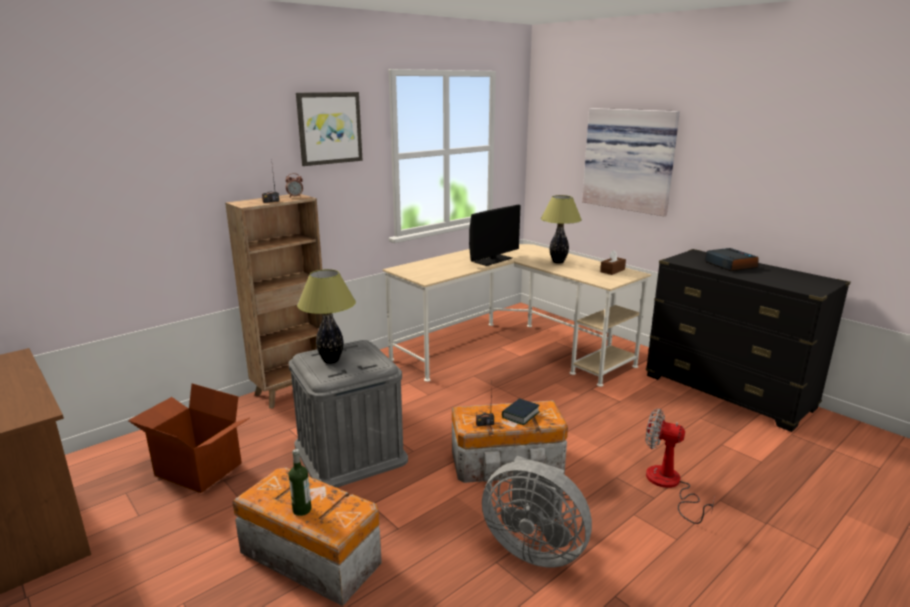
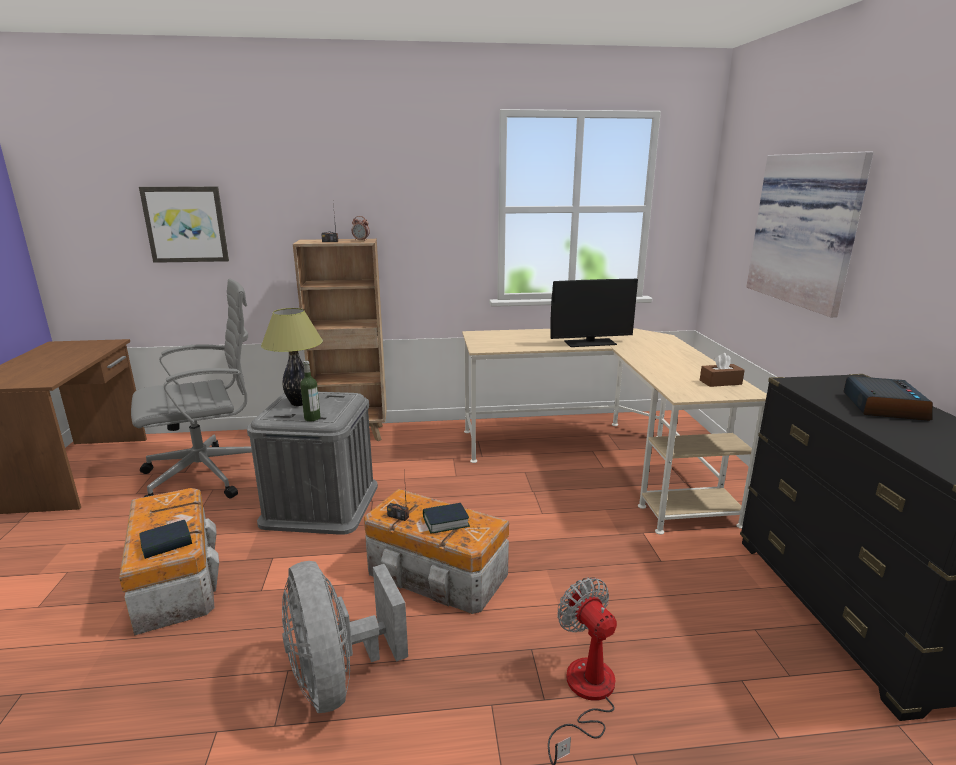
camera: 35 degrees right, 0 degrees up
cardboard box [128,384,250,493] -> grey office chair [131,279,252,498]
bottle [289,449,311,516] -> bottle moved to [300,361,320,421]
picture [296,92,363,166] -> picture moved to [139,186,229,263]
table lamp [541,195,582,264] -> none
none -> book [140,520,192,559]

